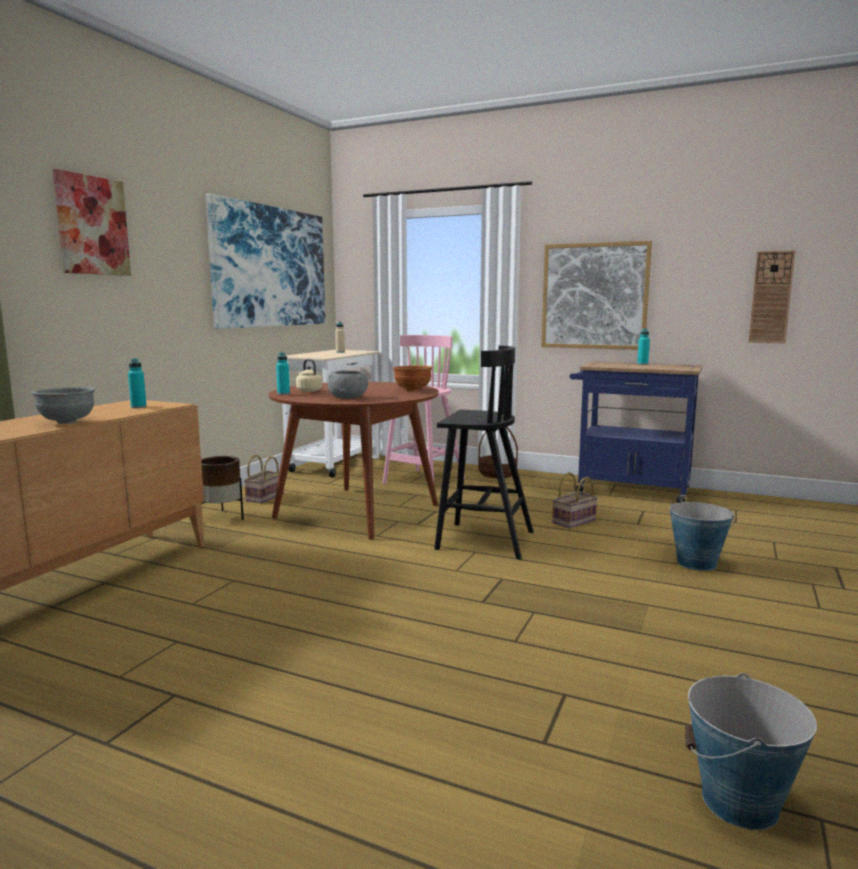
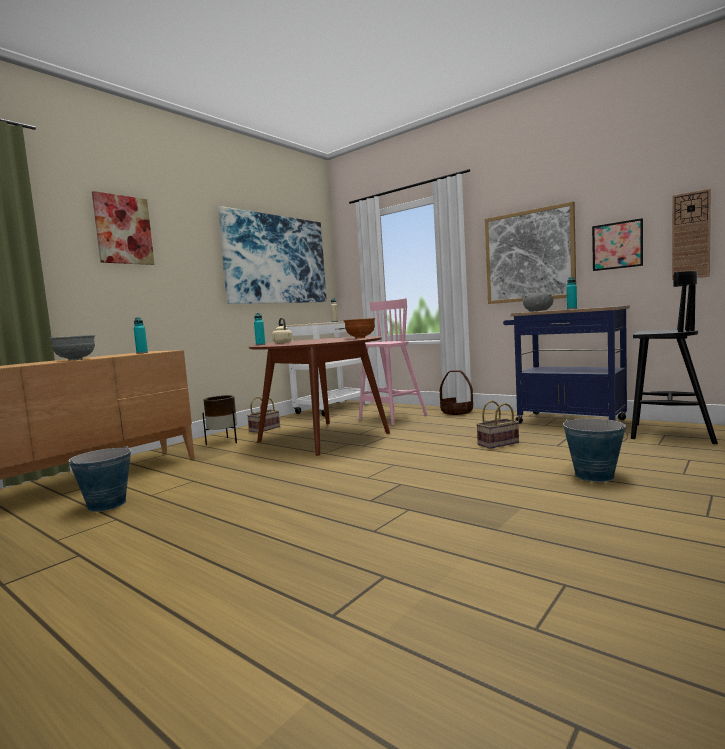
camera: 15 degrees right, 5 degrees down
grey bowl [327,371,368,398] -> grey bowl moved to [523,292,553,312]
black stool [434,346,533,559] -> black stool moved to [631,271,718,444]
bucket [685,673,817,830] -> bucket moved to [68,446,131,512]
none -> picture [592,218,643,271]

